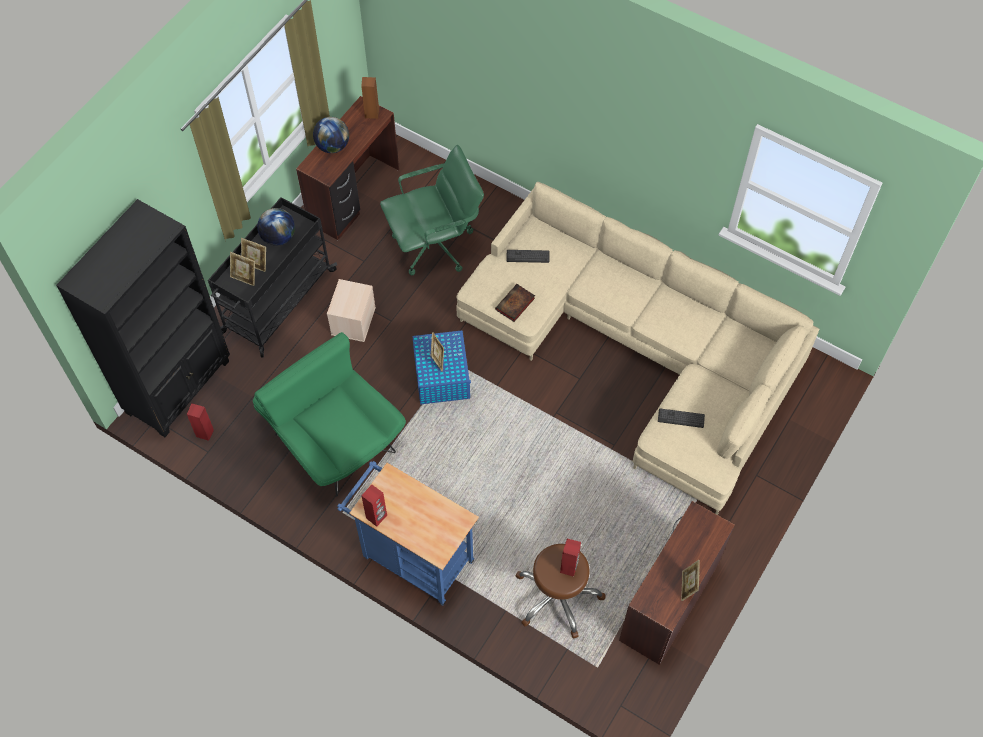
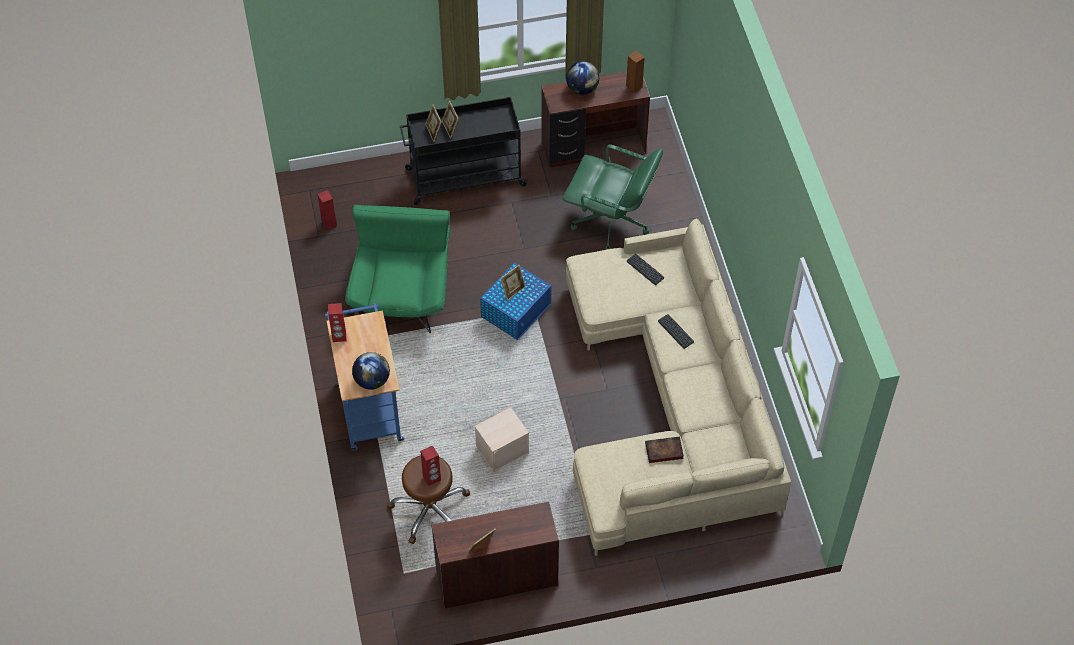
camera: 45 degrees right, 5 degrees down
black bookcase [56,199,230,437] -> none
globe [257,208,295,246] -> globe moved to [352,352,390,390]
beige storage box [327,279,376,342] -> beige storage box moved to [475,407,529,472]
book [495,284,535,322] -> book moved to [645,436,684,463]
keyboard [658,408,705,428] -> keyboard moved to [658,314,694,349]

